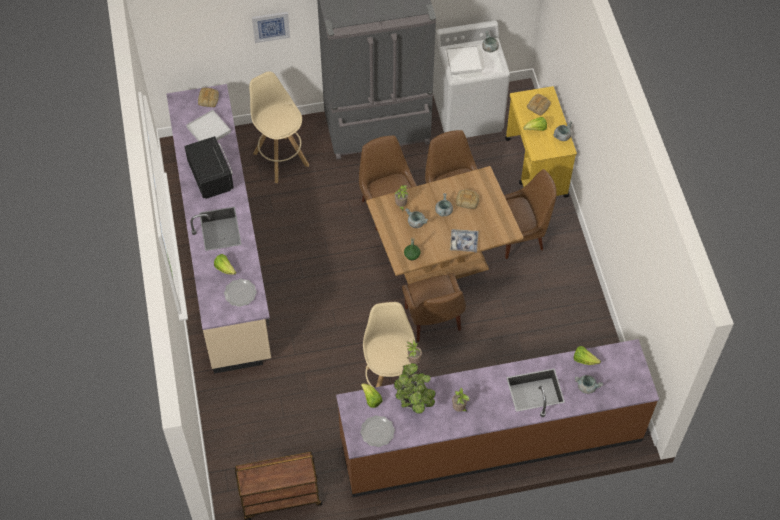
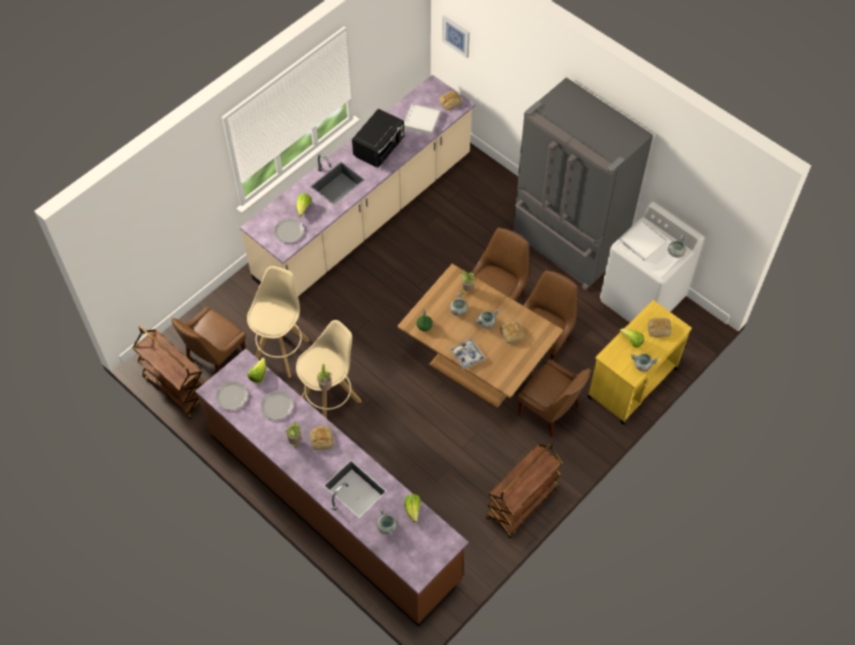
camera: 55 degrees right, 0 degrees up
beige stool [249,71,309,183] -> beige stool moved to [247,266,310,378]
picture [252,12,290,43] -> picture moved to [442,15,470,58]
potted plant [394,363,436,413] -> plate [260,391,294,420]
brown chair [402,273,466,342] -> brown chair moved to [171,306,246,373]
none -> bread [310,426,334,450]
none -> brown cart [486,442,563,538]

